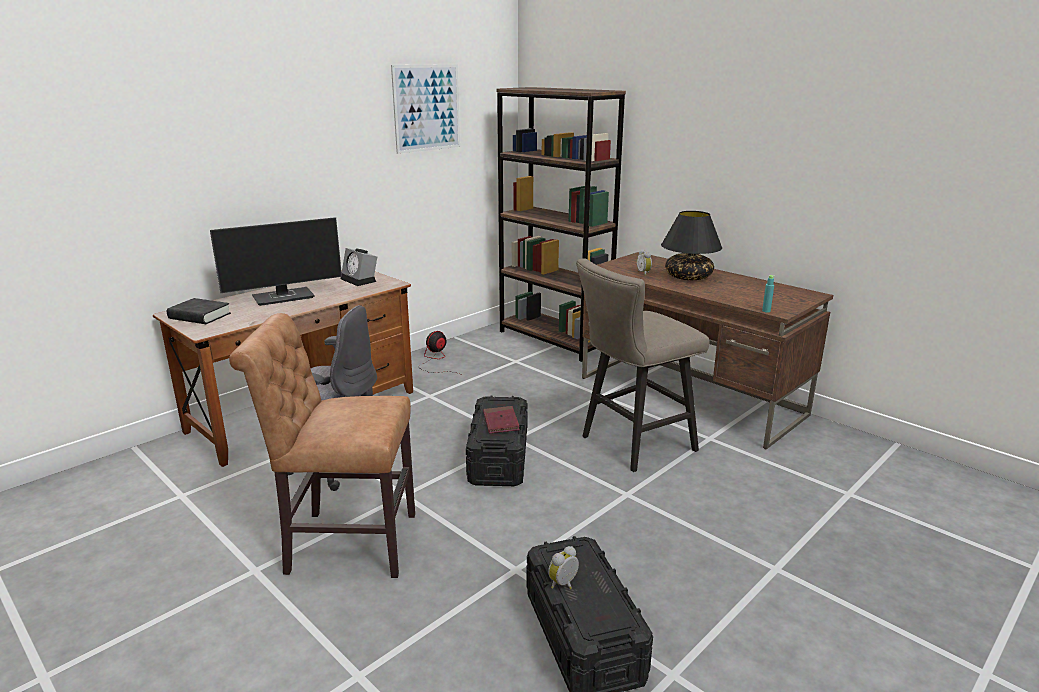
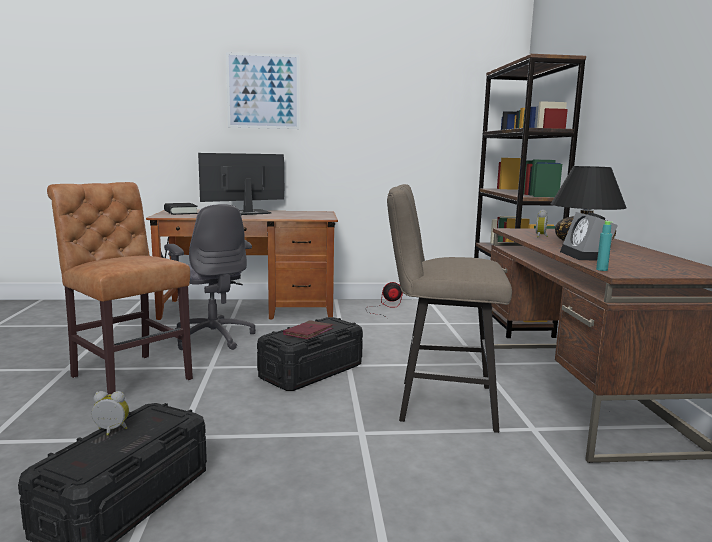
camera: 40 degrees right, 10 degrees down
monitor [210,217,342,306] -> monitor turned 135 degrees clockwise [198,153,284,215]
alarm clock [341,248,377,286] -> alarm clock moved to [560,212,618,260]
picture [391,64,460,154] -> picture moved to [226,52,299,129]

